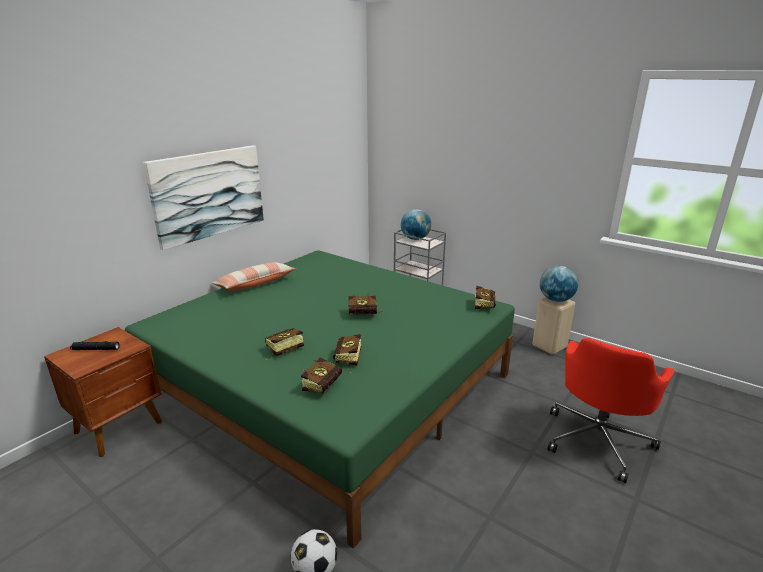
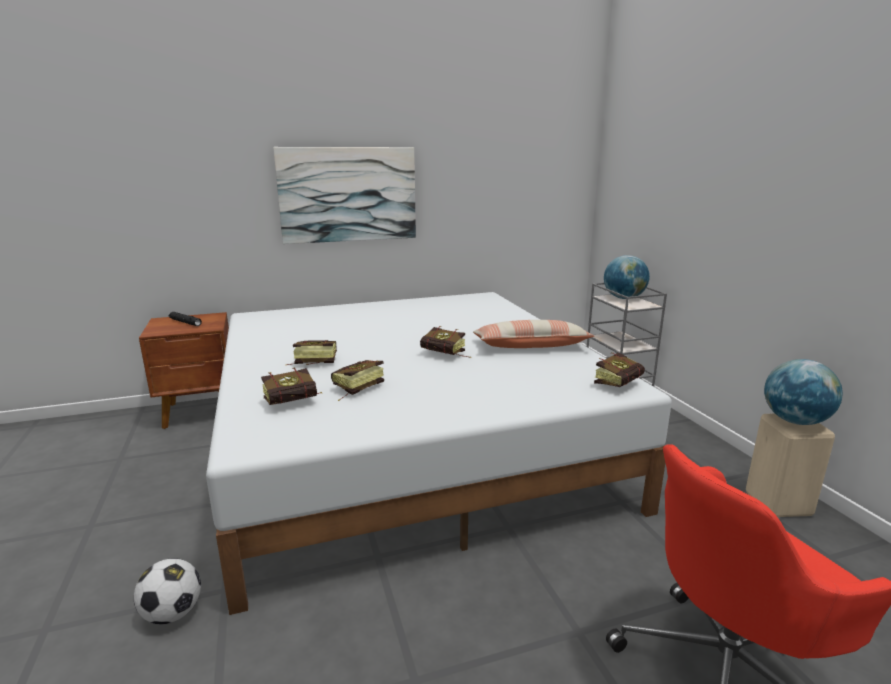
camera: 35 degrees right, 5 degrees down
green bed [125,250,515,549] -> white bed [206,292,672,615]
pillow [212,262,296,291] -> pillow moved to [473,320,594,348]

